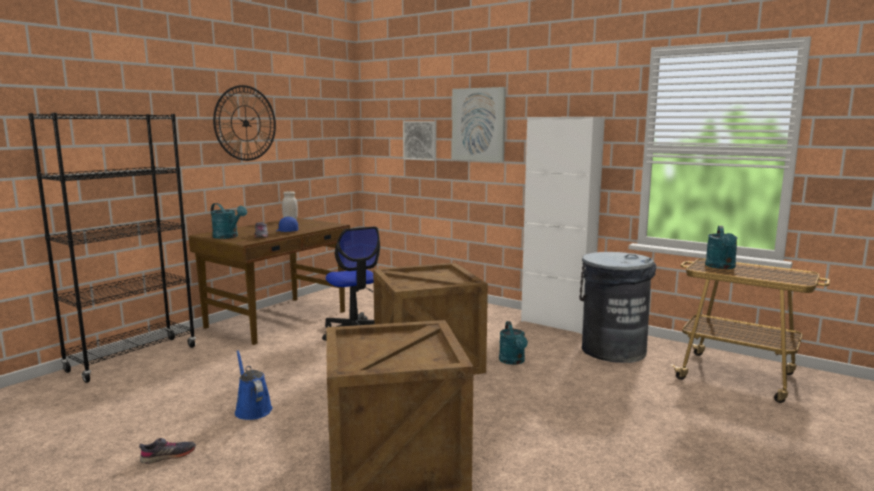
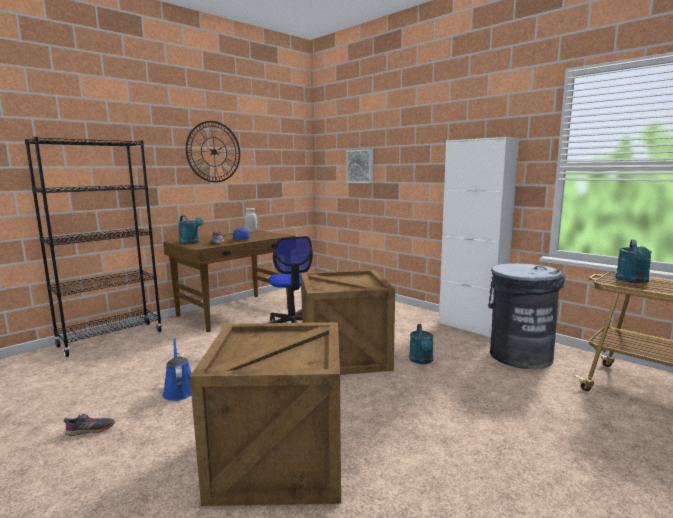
camera: 10 degrees right, 0 degrees up
picture [452,87,506,162] -> none

